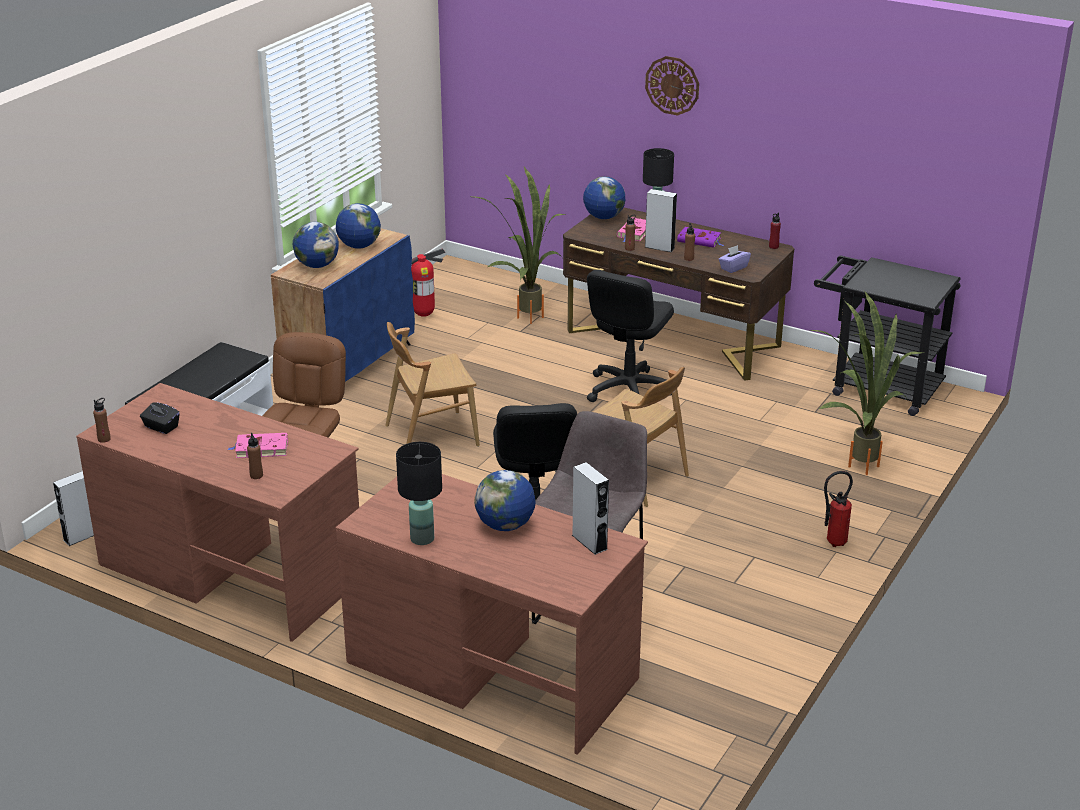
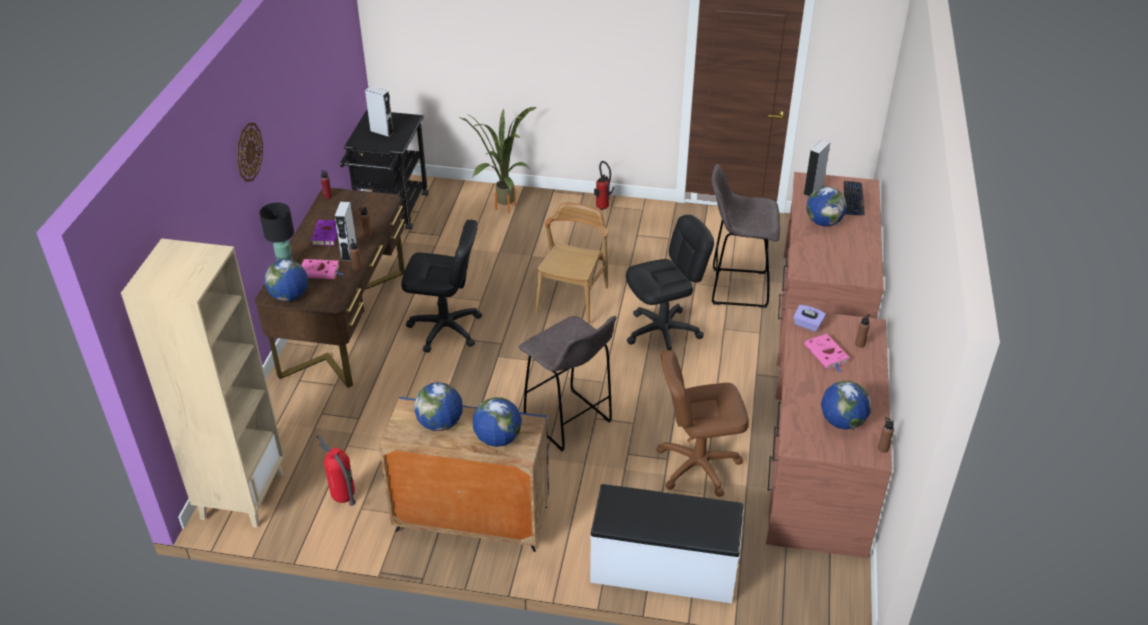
camera: 110 degrees left, 10 degrees up
grey speaker [53,471,94,546] -> grey speaker moved to [365,86,394,137]
black tissue box [140,402,180,434] -> globe [821,381,871,430]
brown chair [385,322,480,447] -> grey stool [519,316,616,451]
black table lamp [396,442,442,545] -> none
potted plant [472,167,565,324] -> none
purple tissue box [719,245,751,273] -> purple tissue box moved to [793,305,826,332]
none -> beige bookcase [121,238,284,528]
none -> keyboard [844,181,865,216]

